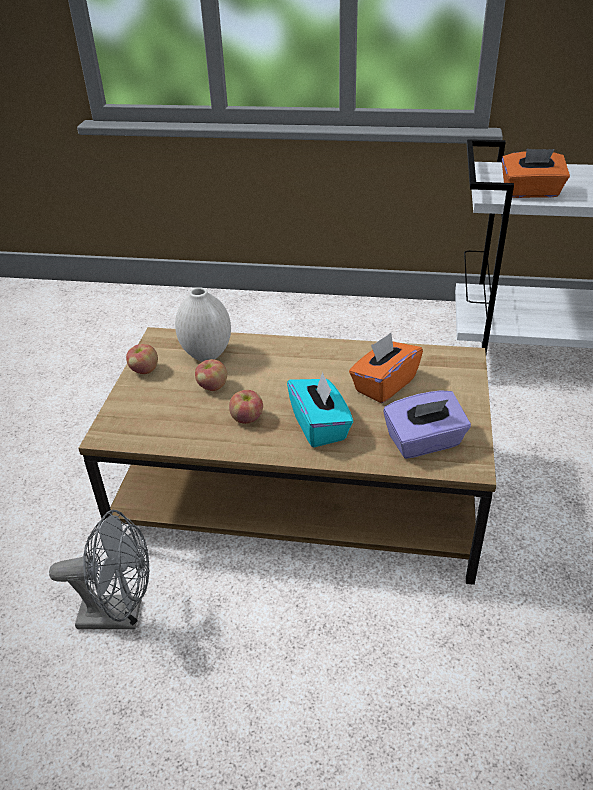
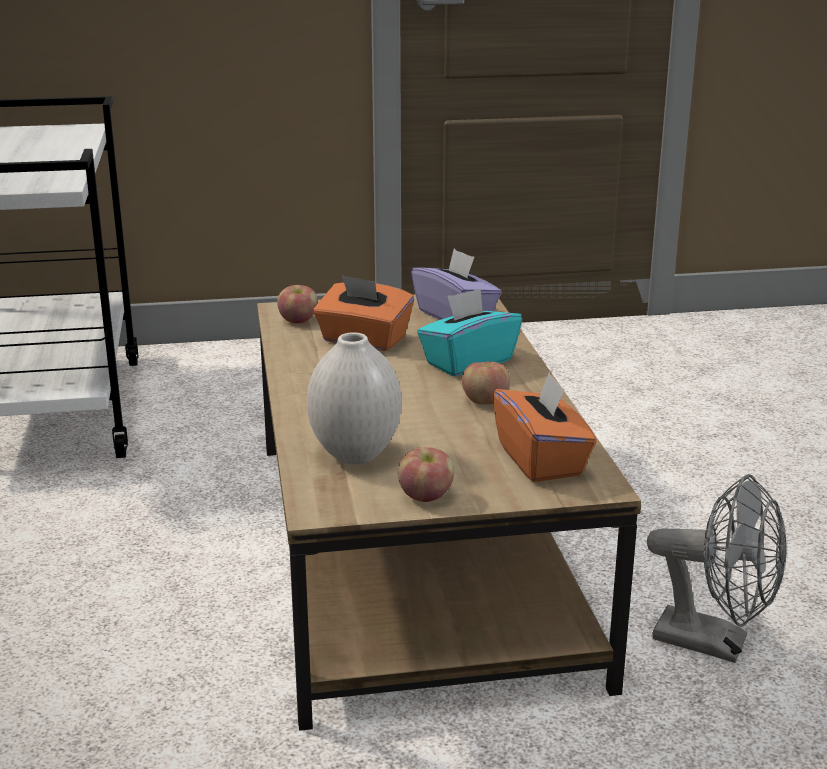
camera: 110 degrees left, 15 degrees down
grey fan [49,510,149,629] -> grey fan turned 135 degrees clockwise [647,474,787,663]
apple [195,359,227,391] -> apple moved to [277,285,318,324]
orange tissue box [502,149,570,198] -> orange tissue box moved to [493,372,597,482]

